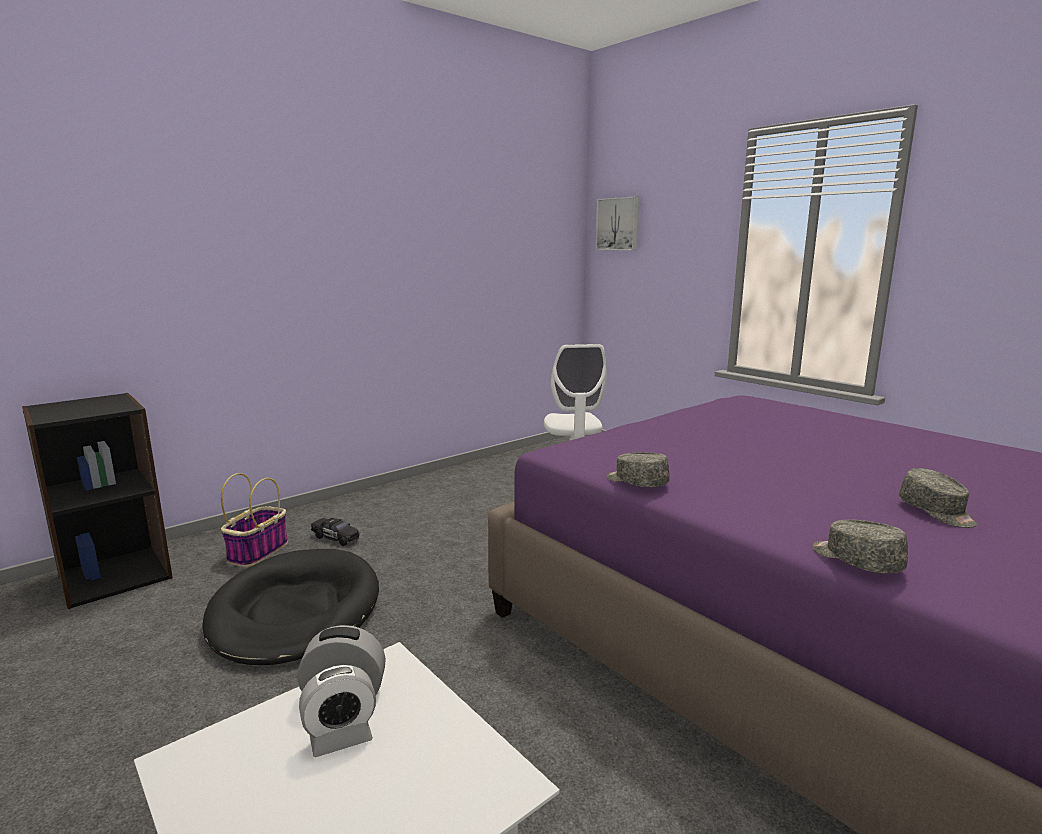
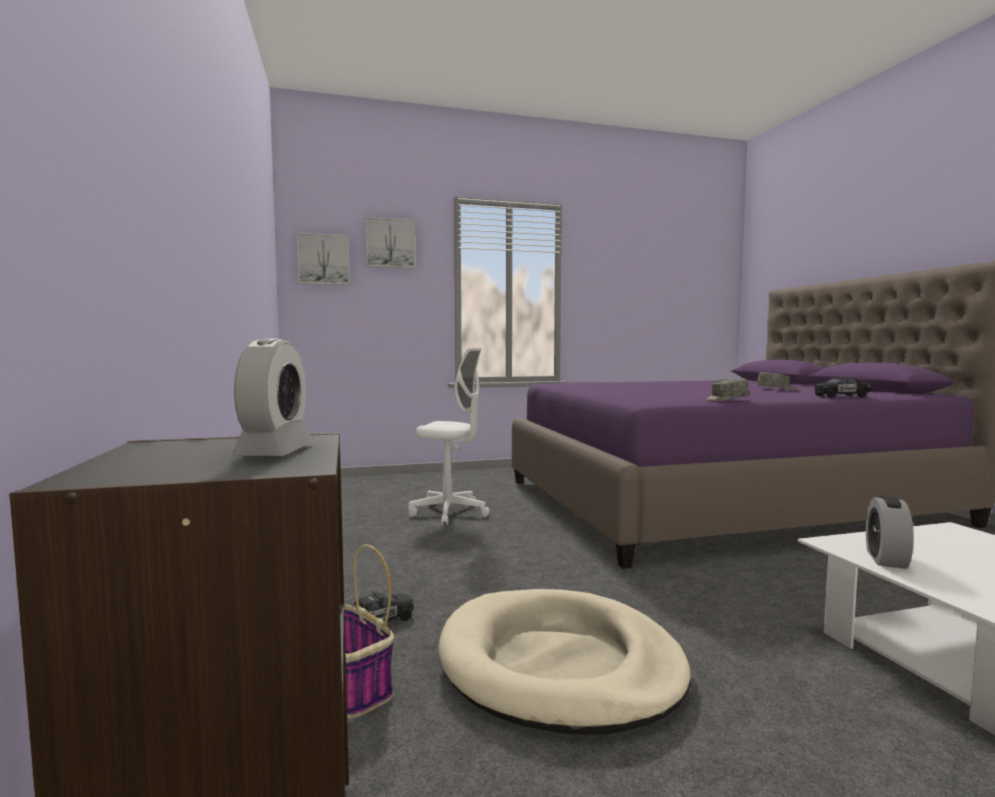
camera: 65 degrees left, 10 degrees down
black dog bed [202,549,379,665] -> beige dog bed [438,589,691,735]
alarm clock [299,665,376,757] -> alarm clock moved to [232,338,313,456]
grey cap [813,520,908,573] -> black toy car [814,377,873,398]
none -> picture [366,217,415,269]

